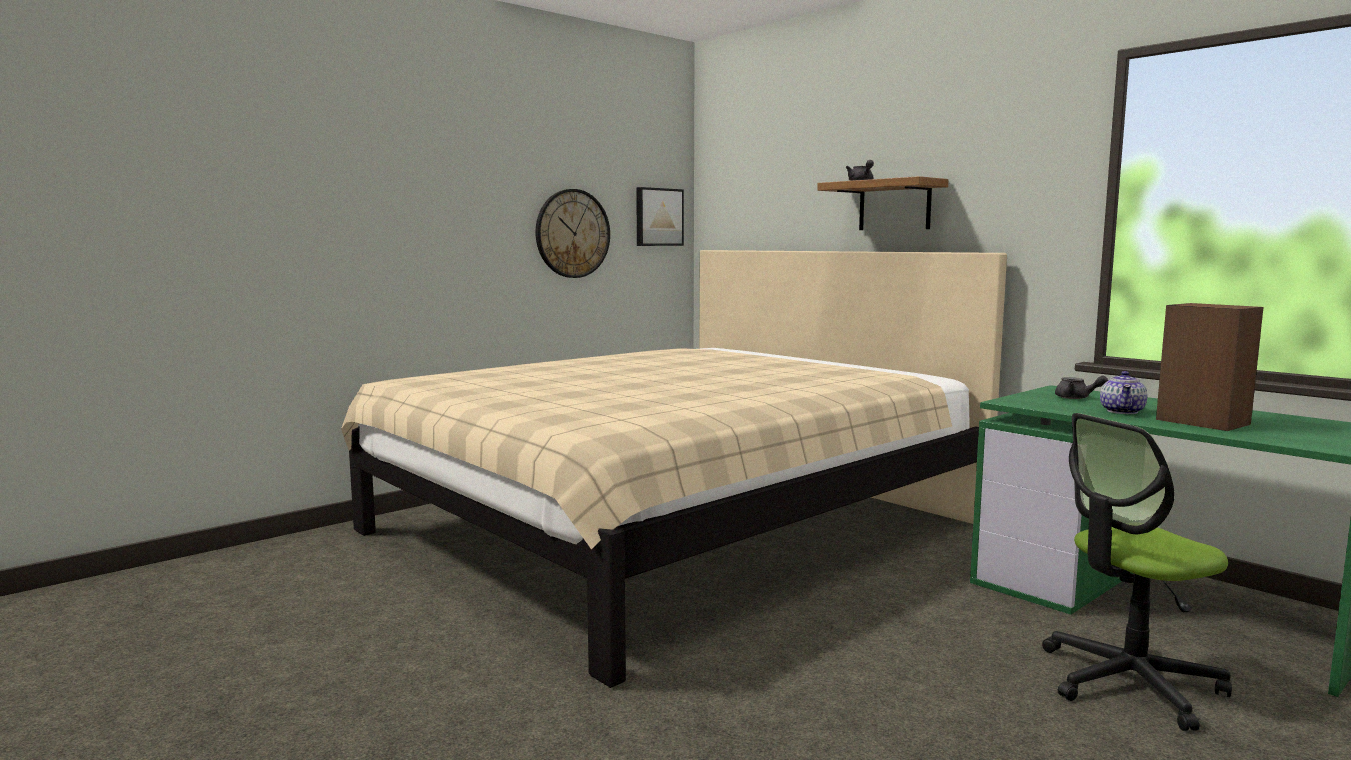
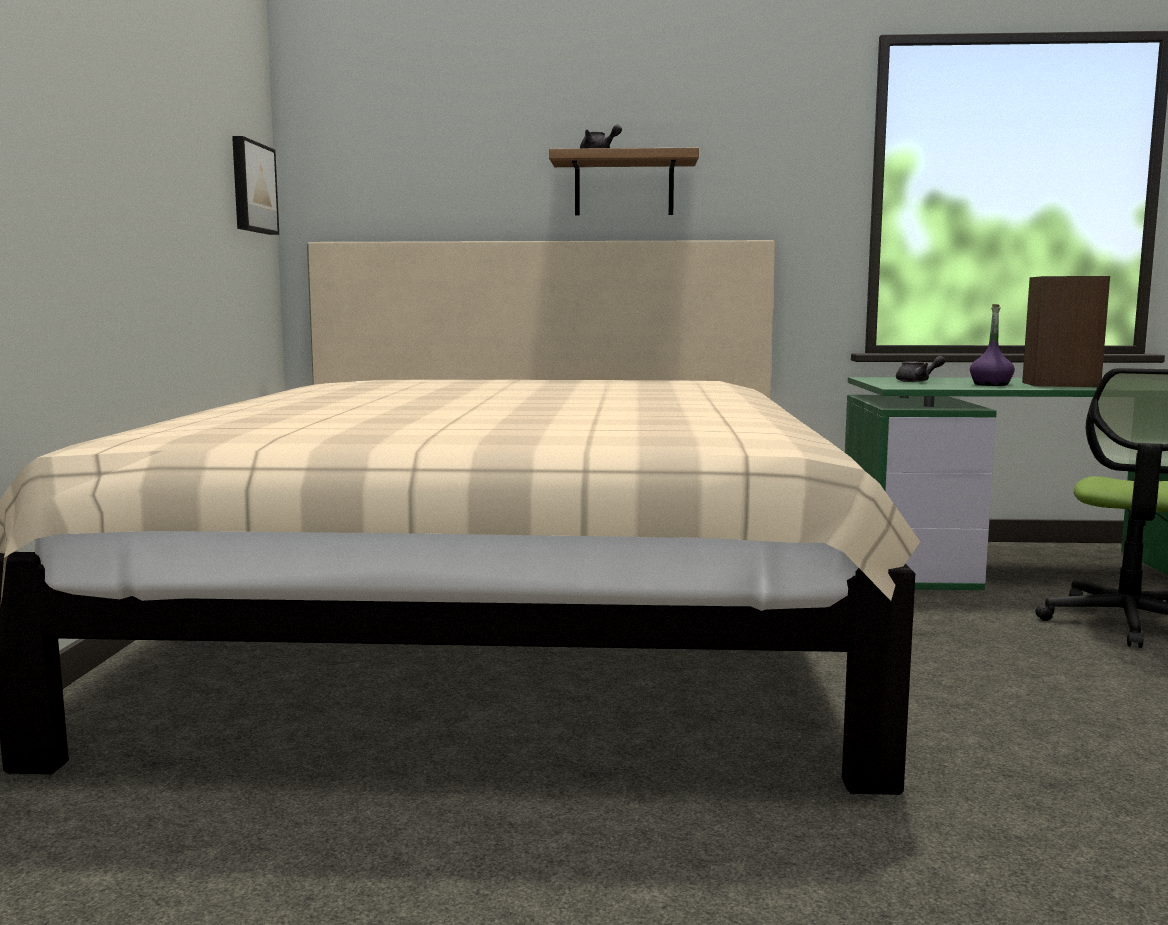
camera: 45 degrees left, 0 degrees up
wall clock [535,189,610,278] -> none
teapot [1100,371,1147,414] -> purple bottle [970,304,1015,386]

